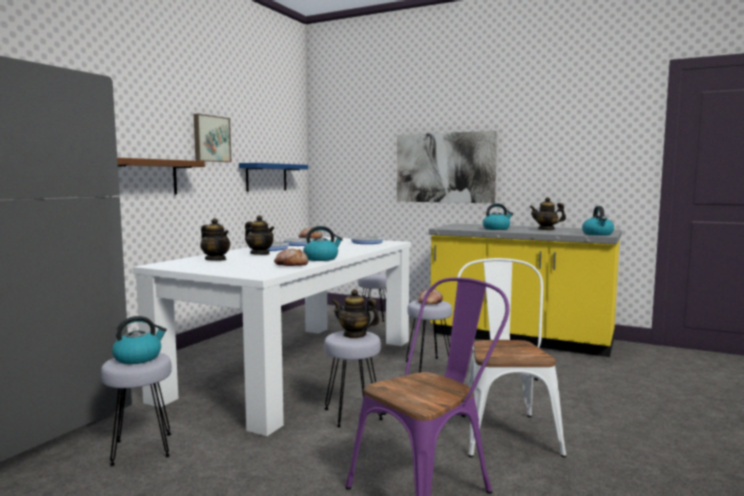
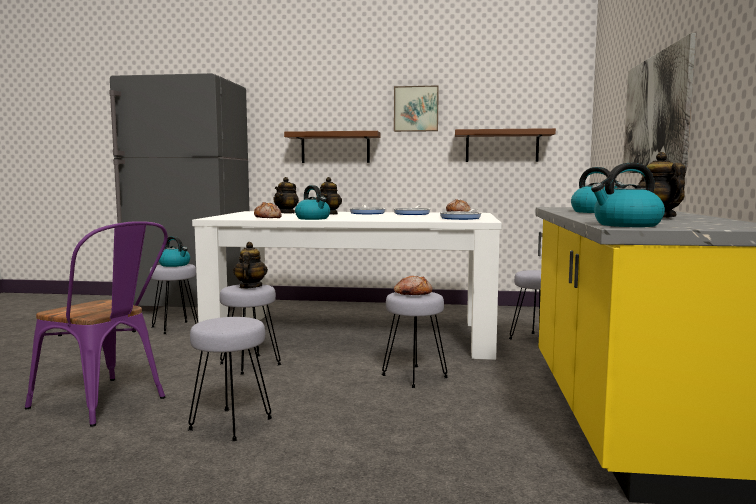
camera: 70 degrees right, 0 degrees up
blue shelf [239,163,308,192] -> brown shelf [455,128,556,162]
white chair [457,258,567,458] -> grey stool [188,317,272,441]

